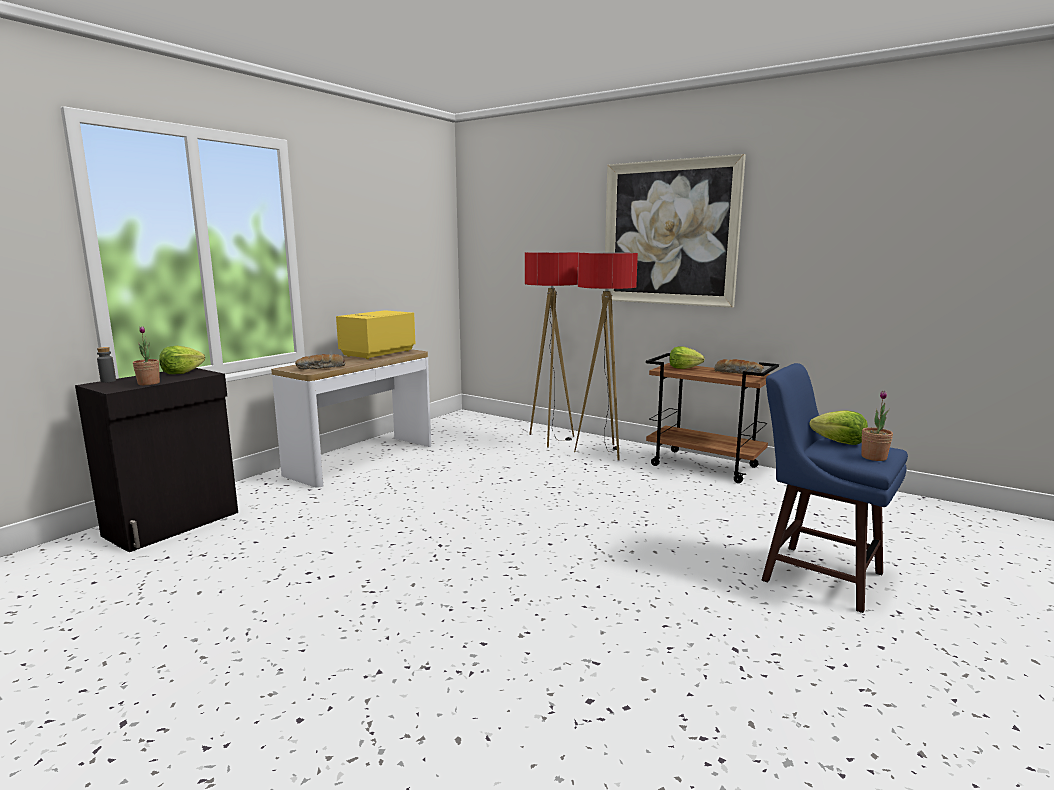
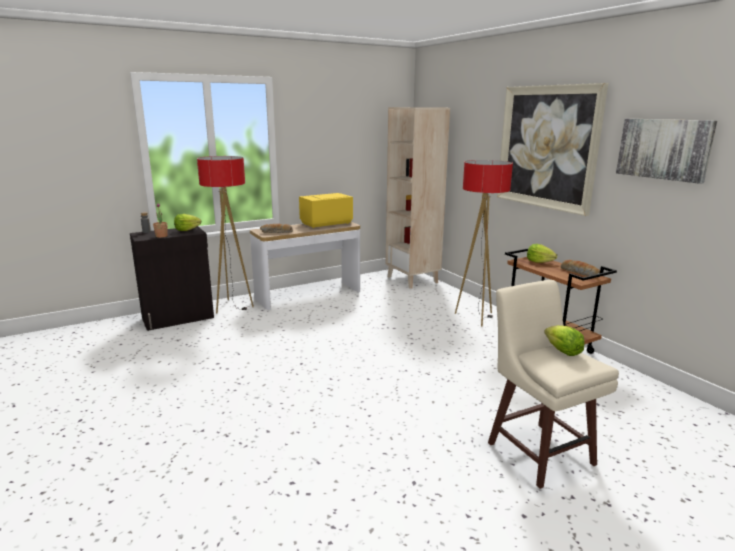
camera: 25 degrees right, 5 degrees up
floor lamp [525,252,580,448] -> floor lamp moved to [197,156,254,313]
blue stool [761,363,908,613] -> beige stool [488,280,619,489]
potted plant [861,390,893,461] -> none
none -> beige bookcase [386,107,450,289]
none -> picture [616,119,717,184]

